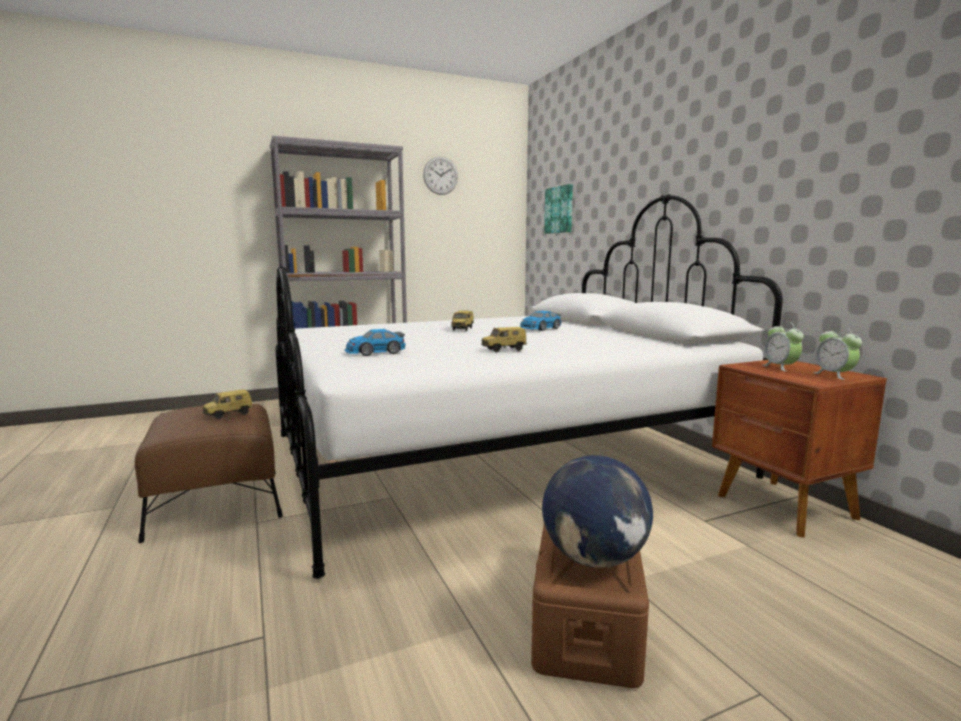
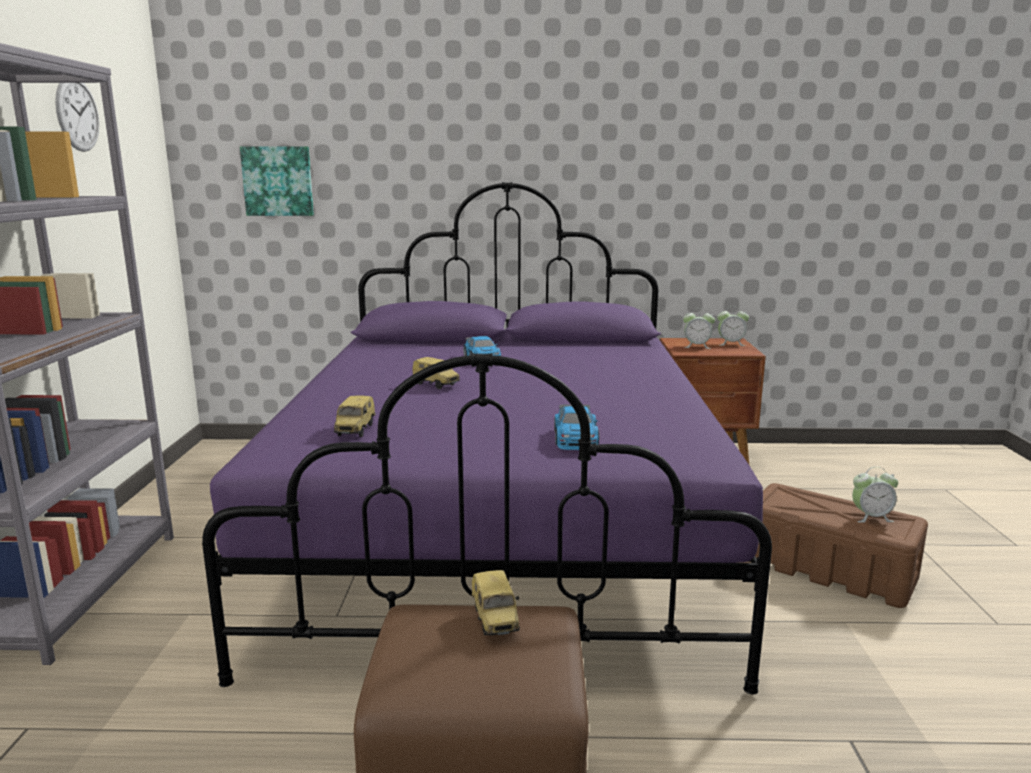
camera: 65 degrees left, 5 degrees up
white bed [276,194,783,579] -> purple bed [202,182,772,695]
toy car [481,327,527,353] -> toy car moved to [334,395,376,437]
globe [542,455,653,568] -> alarm clock [852,467,898,523]

